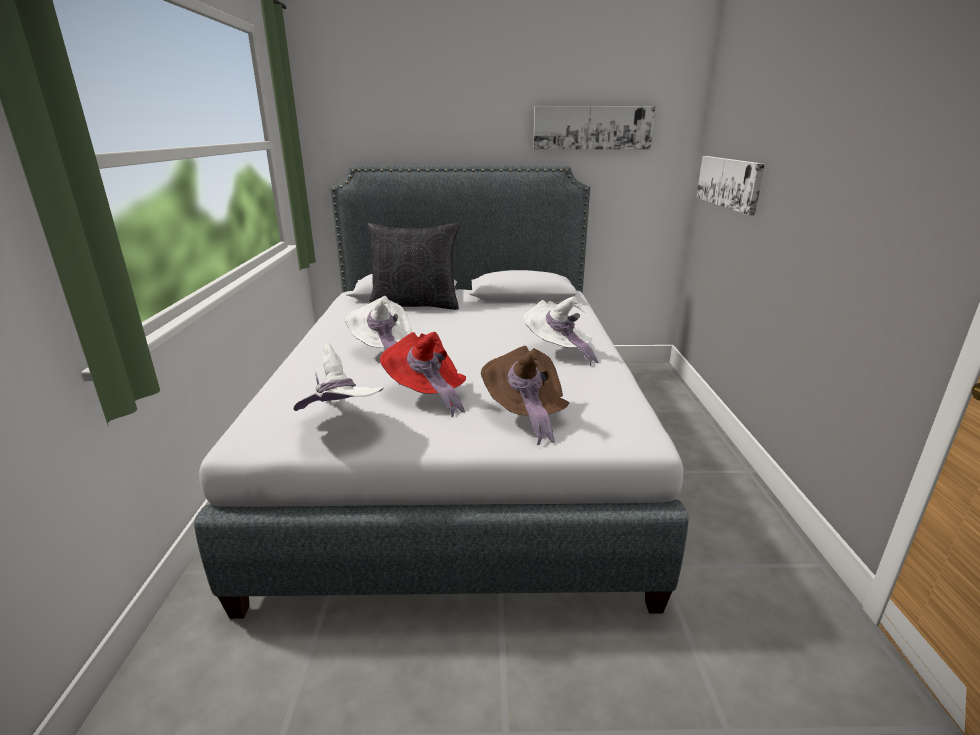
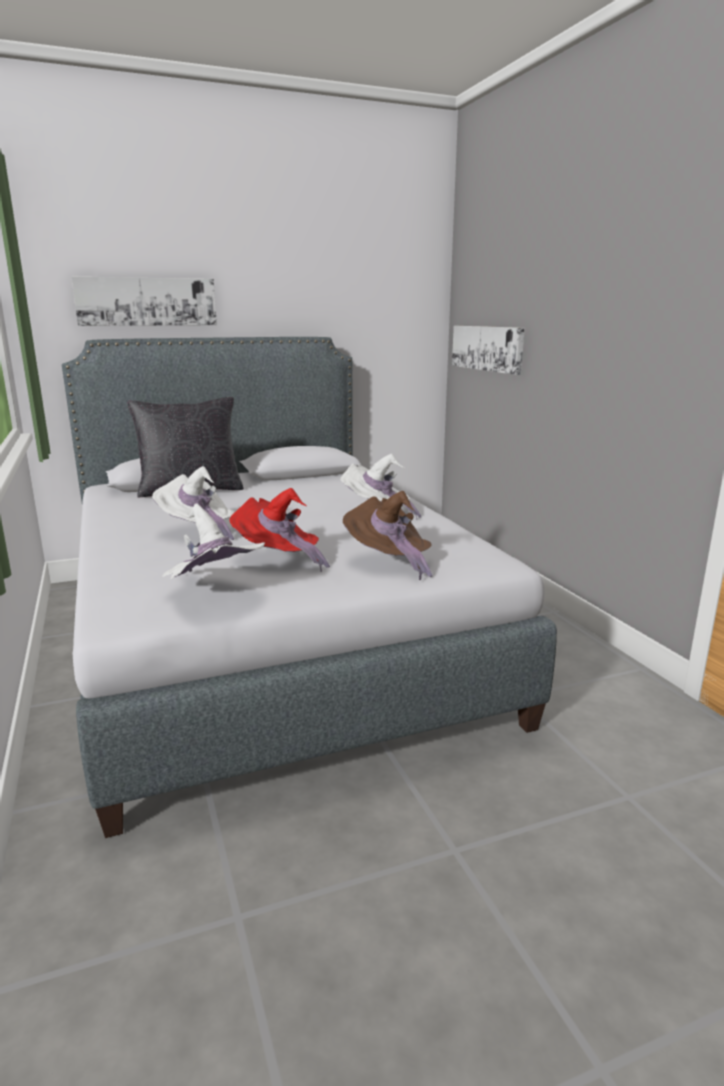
camera: 20 degrees left, 5 degrees down
picture [533,106,656,150] -> picture moved to [72,277,217,326]

